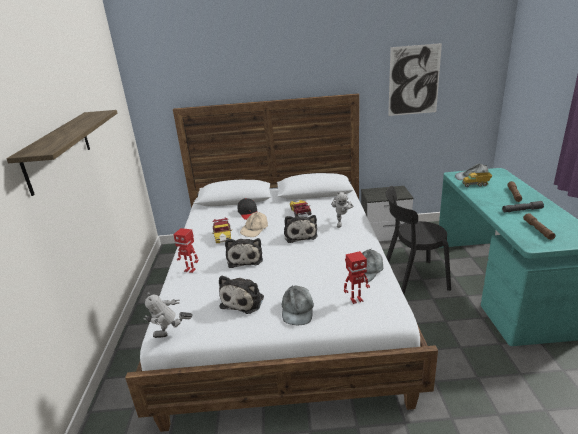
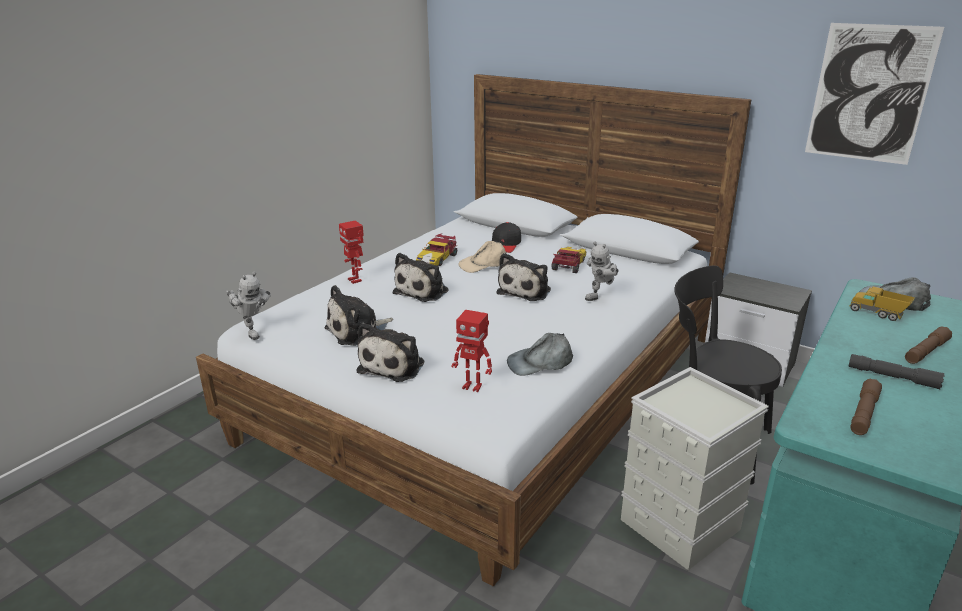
camera: 35 degrees right, 0 degrees up
shelf [6,110,117,196] -> none
toy robot [144,292,193,338] -> toy robot turned 150 degrees counterclockwise [226,272,271,340]
grey cap [282,285,314,325] -> plush toy [357,322,424,382]
none -> grey storage box [621,367,769,570]

